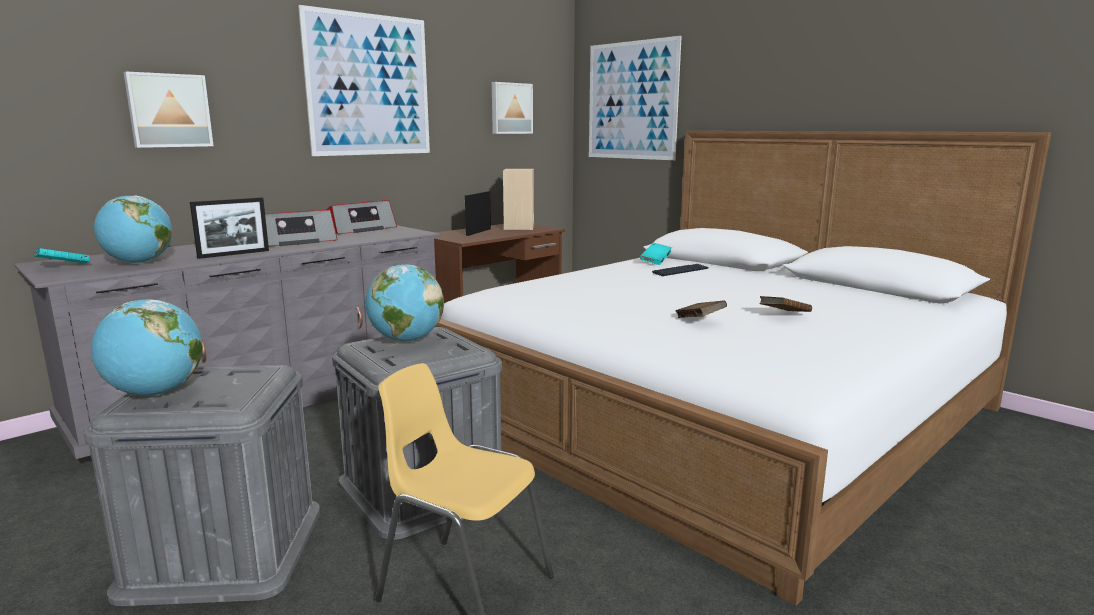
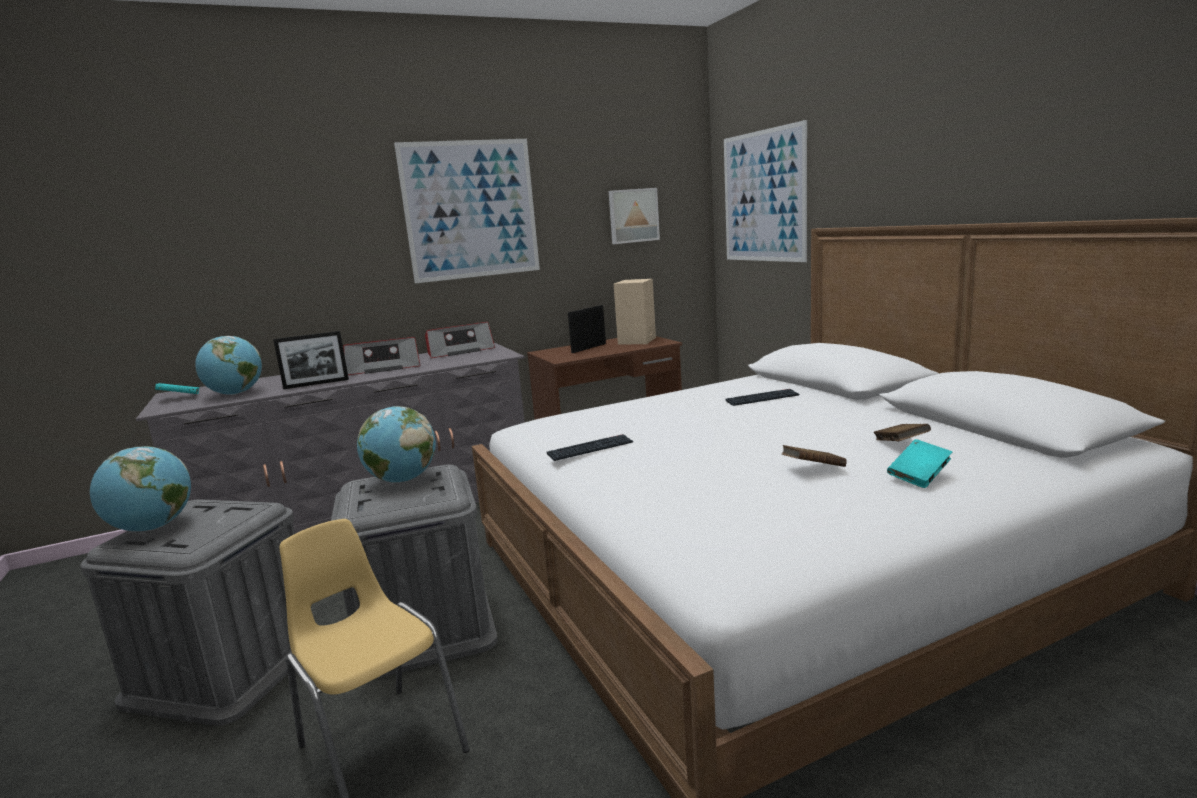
camera: 20 degrees right, 0 degrees up
picture [123,72,214,148] -> none
turquoise book [640,243,672,265] -> turquoise book moved to [887,439,952,488]
brown book [676,300,727,318] -> brown book moved to [873,424,931,441]
none -> keyboard [547,434,633,461]

